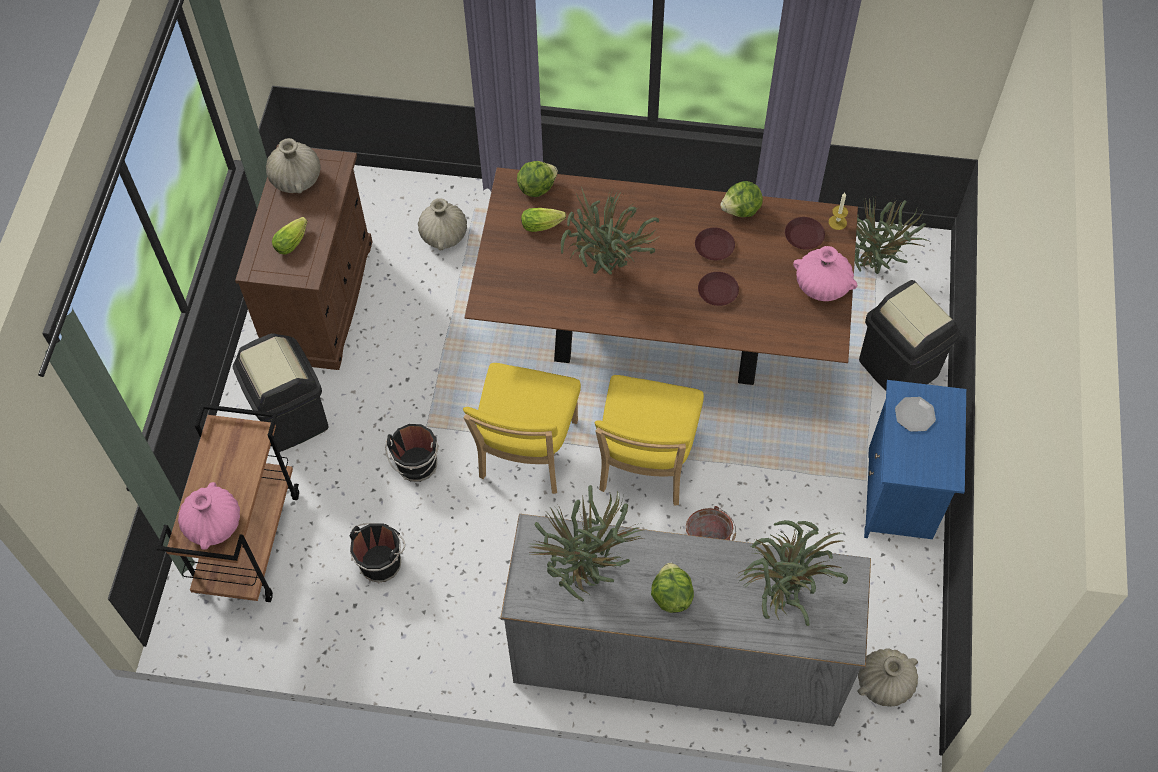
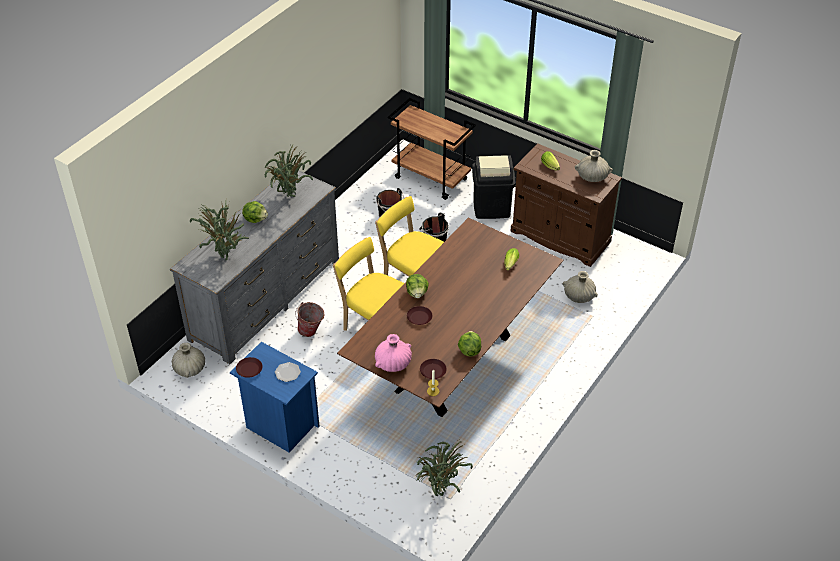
camera: 115 degrees right, 15 degrees down
pink vase [178,482,240,550] -> none
lettuce [517,161,558,197] -> lettuce moved to [406,274,429,298]
potted plant [561,187,661,274] -> none
brown plate [695,227,735,260] -> brown plate moved to [236,357,263,378]
black trash can [859,280,960,391] -> none

